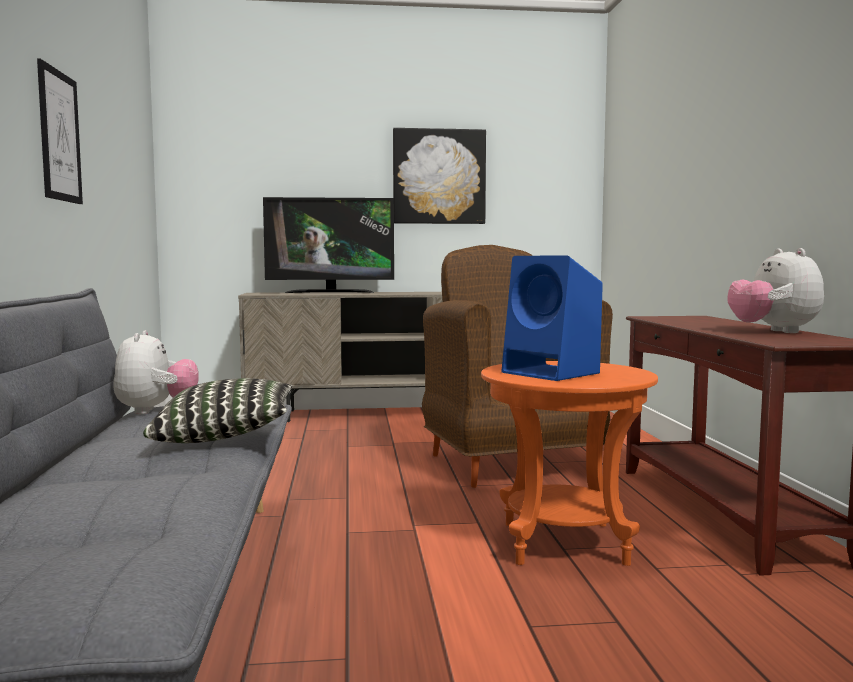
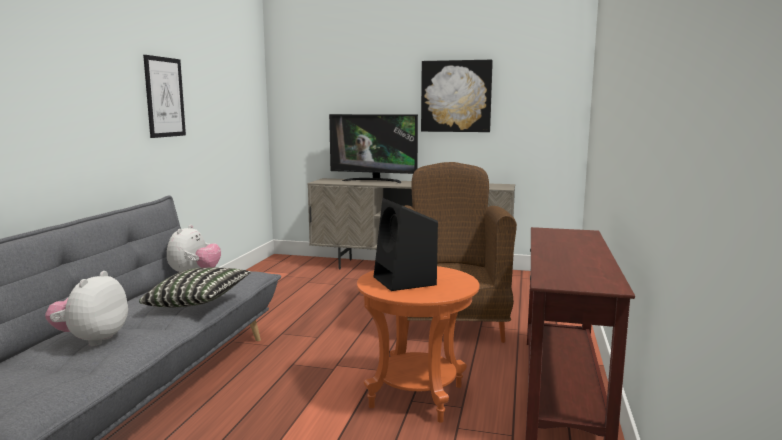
camera: 20 degrees right, 5 degrees up
blue speaker [501,255,603,381] -> black speaker [374,198,438,291]
plush toy [727,248,824,333] -> plush toy moved to [45,271,128,346]

